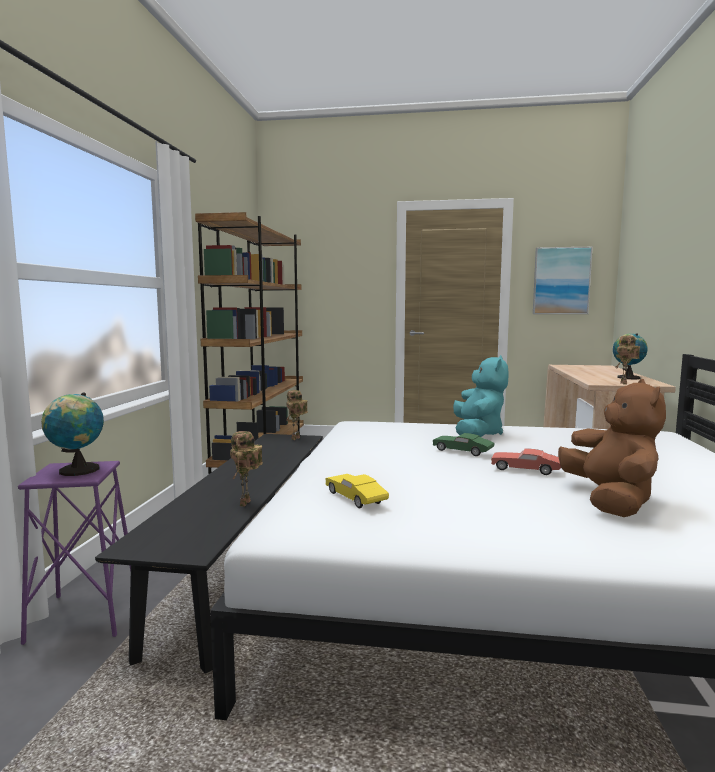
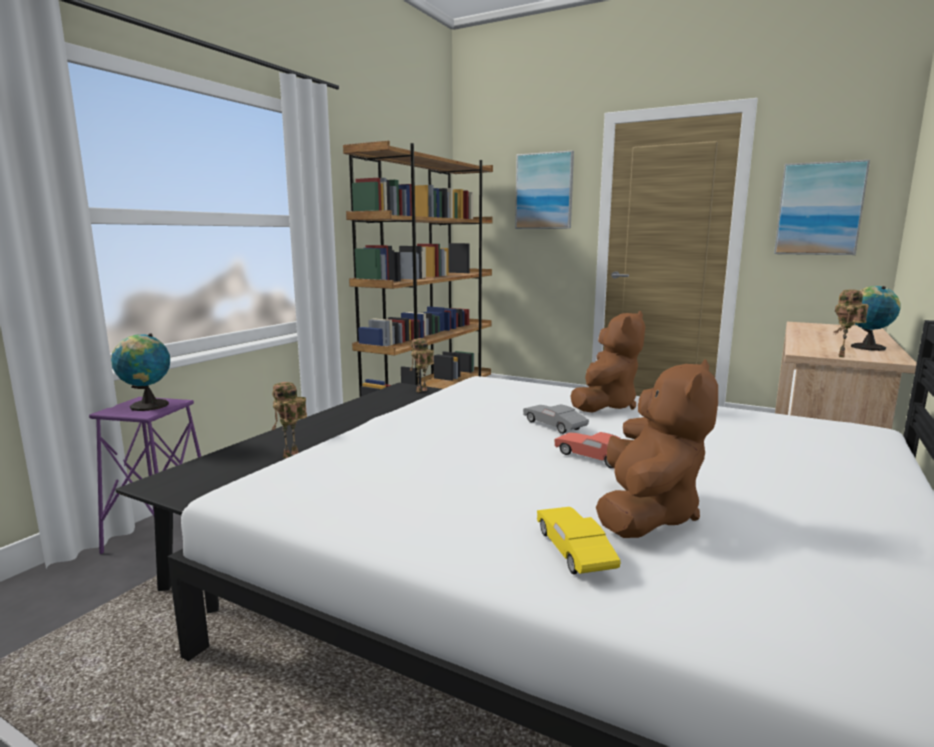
camera: 20 degrees right, 5 degrees up
yellow toy car [325,474,389,509] -> yellow toy car moved to [537,507,621,575]
green toy car [432,433,495,456] -> grey toy car [523,404,589,434]
turquoise plush toy [453,355,509,437] -> brown plush toy [570,311,645,413]
none -> picture [515,151,574,229]

